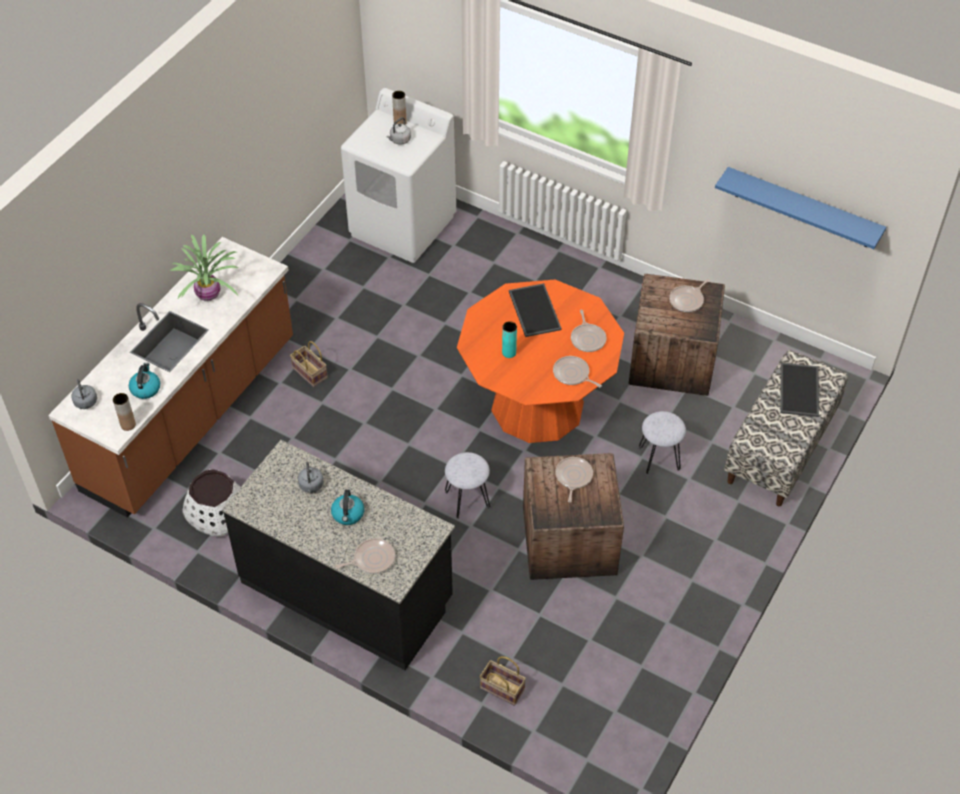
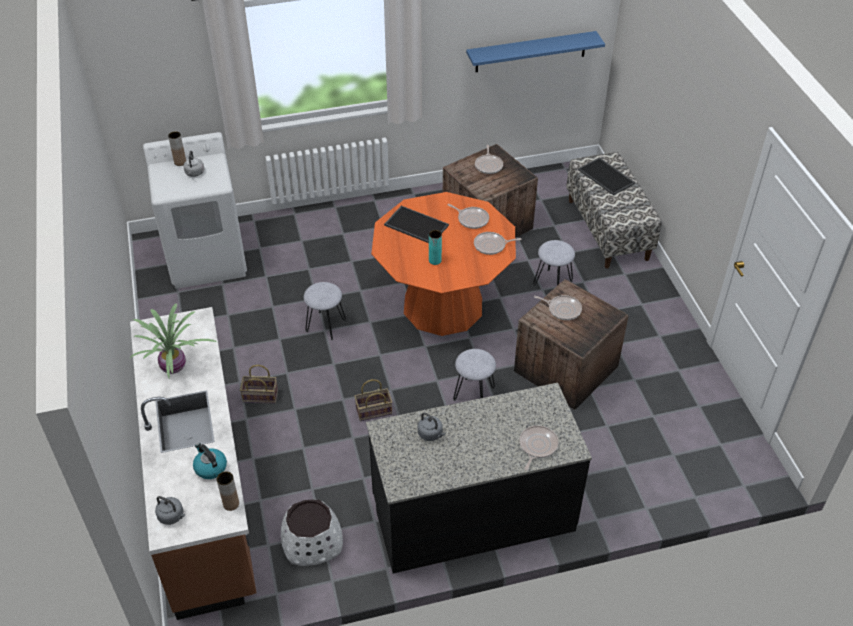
camera: 45 degrees left, 5 degrees down
kettle [331,490,364,525] -> none
basket [480,656,526,706] -> basket moved to [354,379,392,421]
frying pan [555,457,593,503] -> frying pan turned 150 degrees clockwise [534,295,582,320]
none -> grey stool [304,282,346,340]

